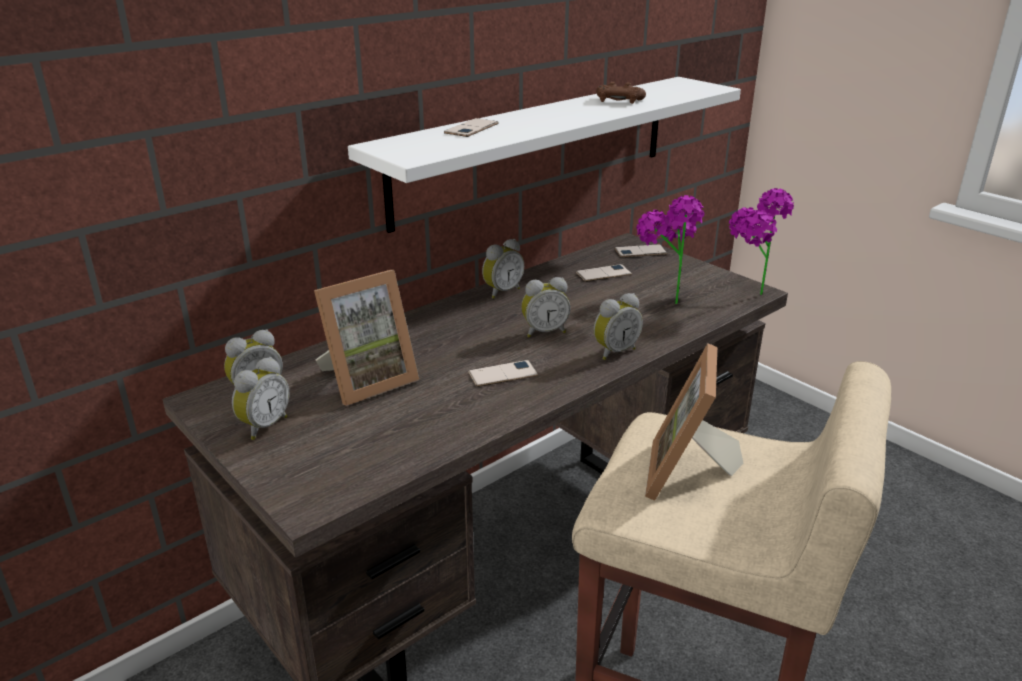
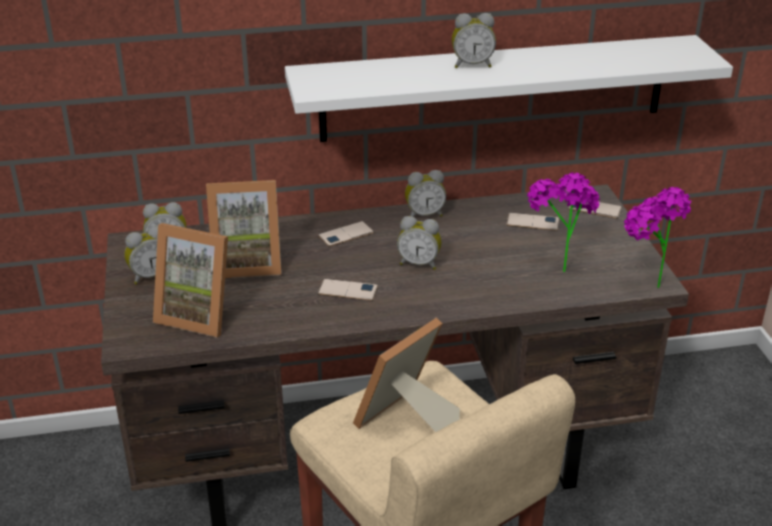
camera: 30 degrees right, 5 degrees up
phone [444,118,499,137] -> phone moved to [318,221,374,247]
alarm clock [594,293,643,360] -> alarm clock moved to [452,13,496,68]
brown game controller [596,81,646,104] -> none
none -> picture frame [153,223,228,338]

